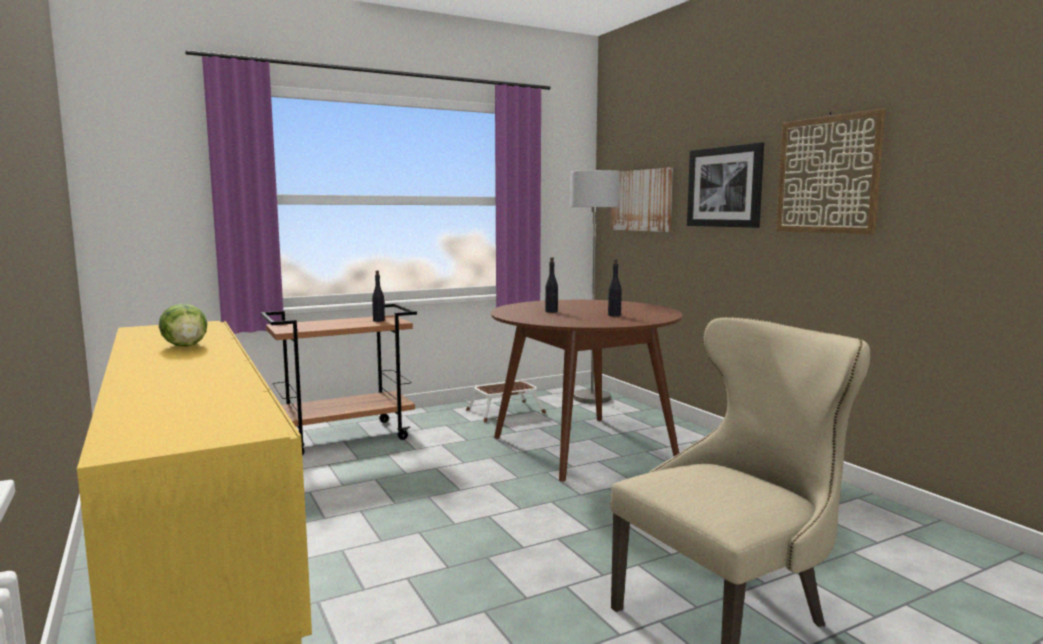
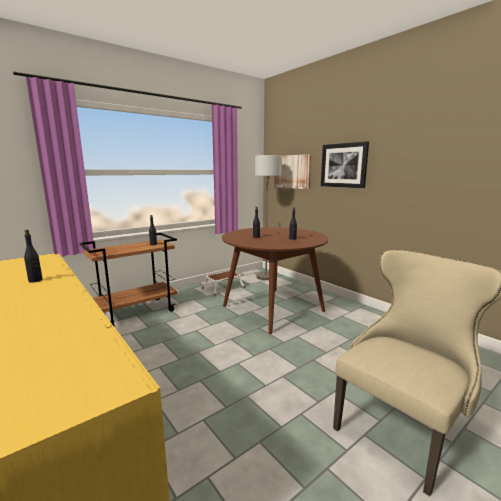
camera: 10 degrees left, 5 degrees up
lettuce [159,304,207,347] -> black bottle [24,230,43,282]
picture [776,108,886,234] -> none

